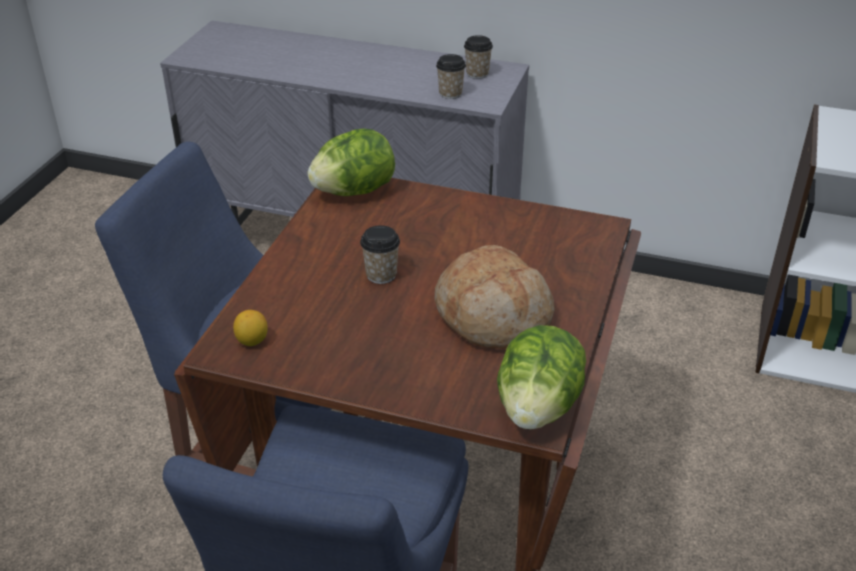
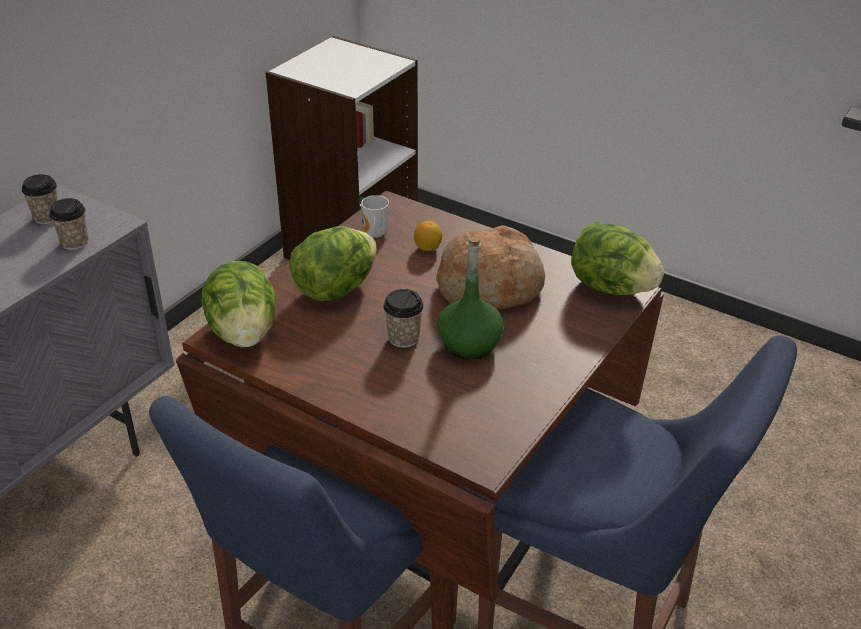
camera: 75 degrees left, 0 degrees up
lemon [233,310,268,346] -> lemon moved to [414,221,442,251]
none -> lettuce [289,226,377,301]
none -> mug [361,195,389,238]
none -> green bottle [437,237,504,359]

